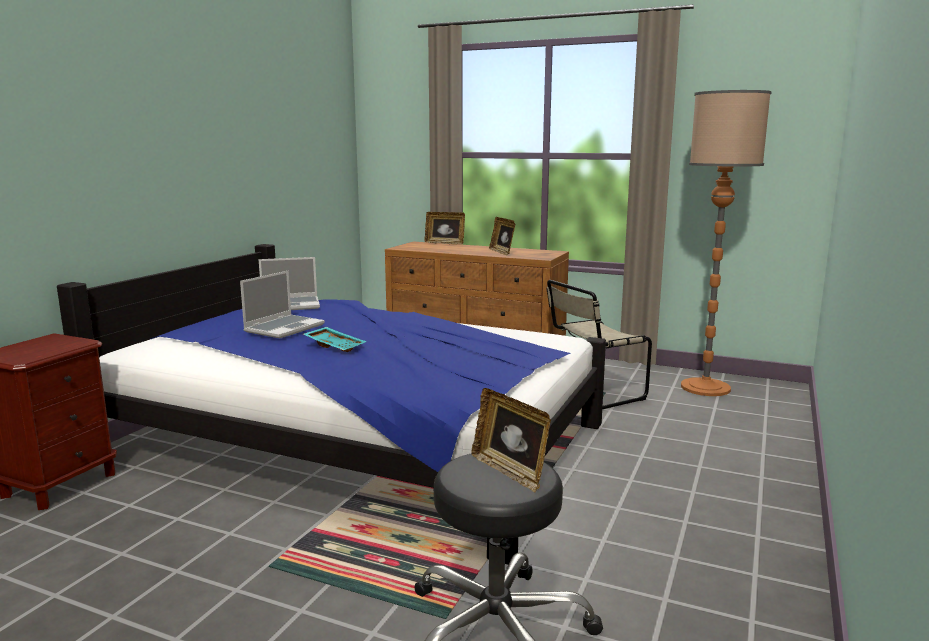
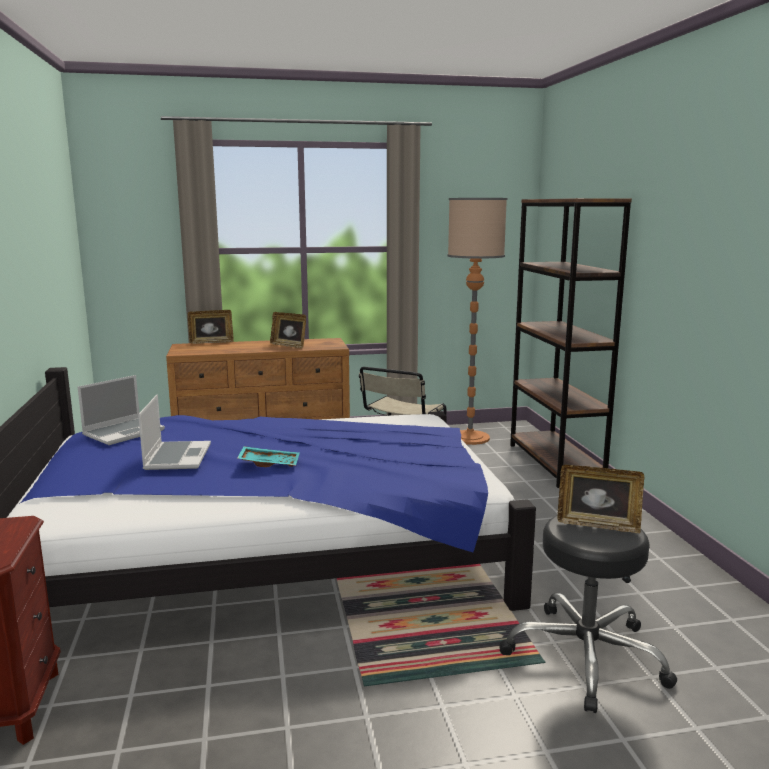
camera: 35 degrees left, 0 degrees up
none -> brown bookcase [510,198,632,488]

